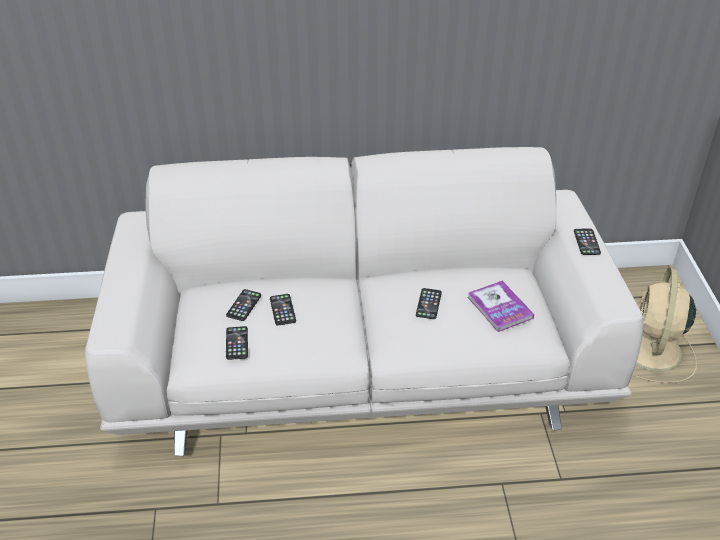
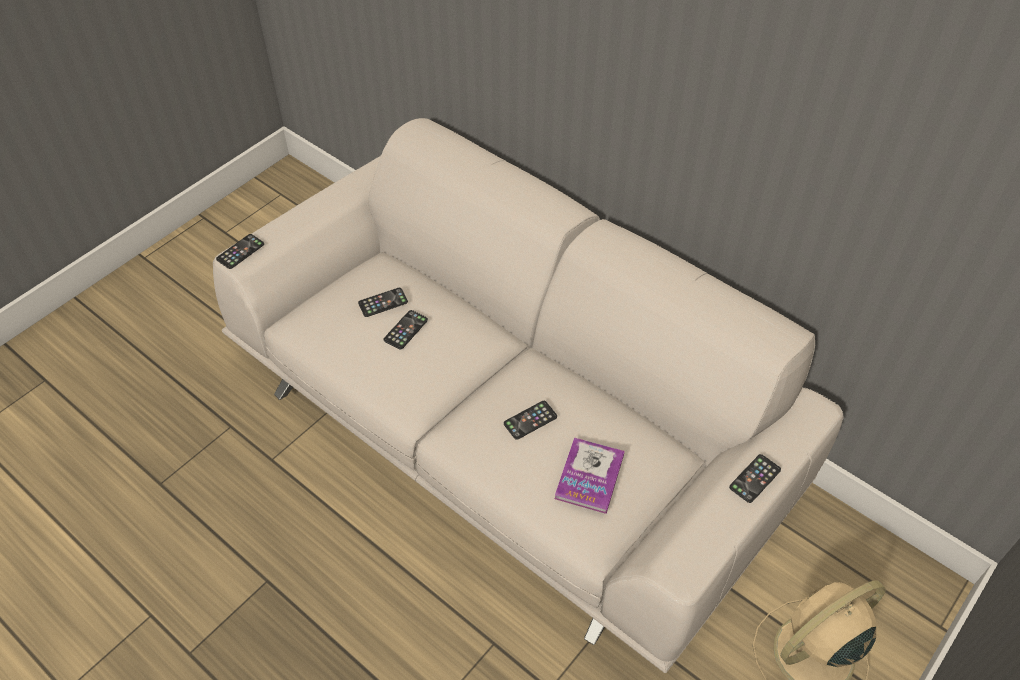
camera: 45 degrees right, 10 degrees up
phone [226,326,248,360] -> phone moved to [216,234,264,269]

